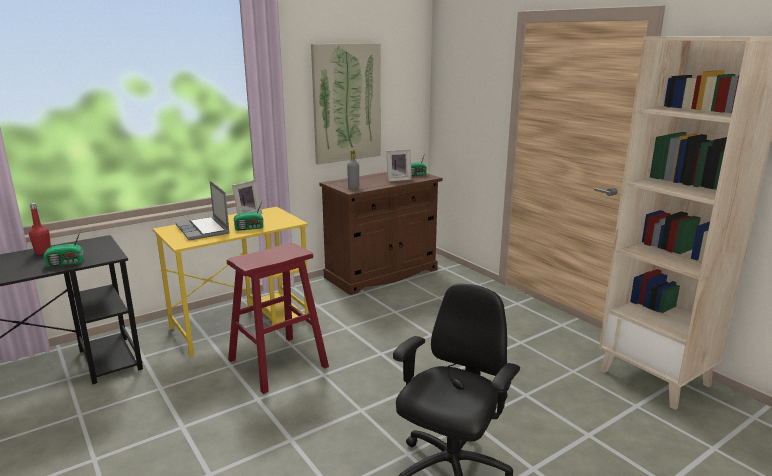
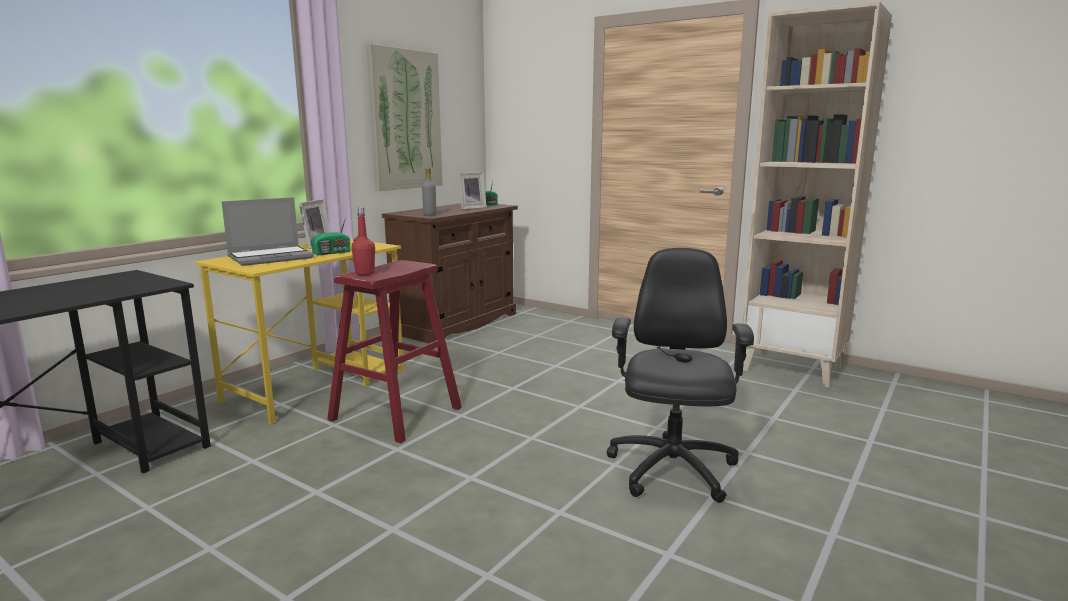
camera: 20 degrees left, 5 degrees down
red bottle [29,203,51,255] -> red bottle moved to [351,207,375,275]
radio [44,230,84,267] -> none
laptop [176,181,230,240] -> laptop turned 75 degrees counterclockwise [221,197,314,266]

